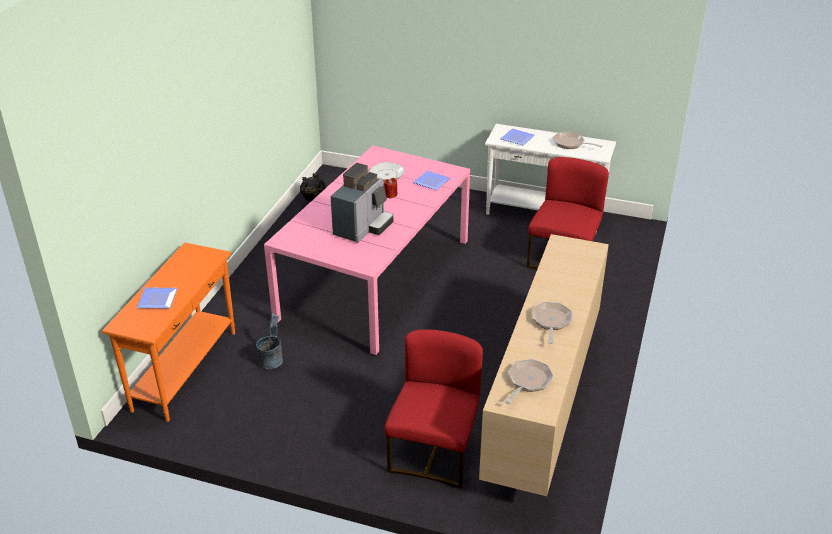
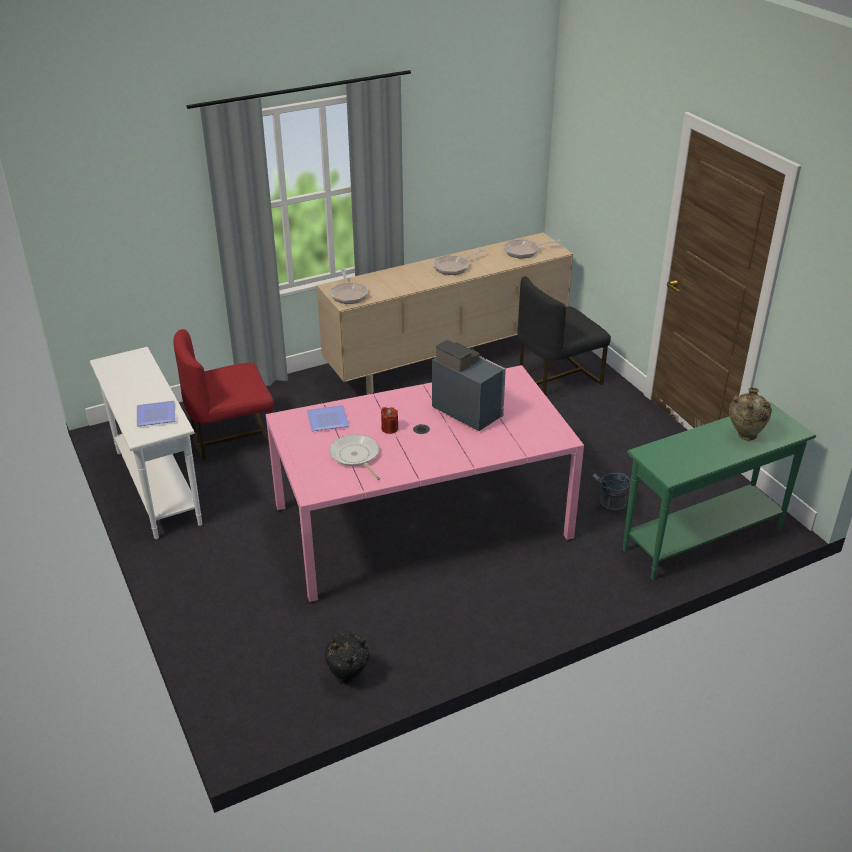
camera: 135 degrees left, 0 degrees up
orange console table [102,242,235,422] -> green console table [623,402,816,580]
plate [137,287,178,309] -> beige vase [729,388,772,441]
coffee machine [331,163,393,243] -> coffee machine turned 60 degrees clockwise [432,340,506,431]
red chair [384,329,483,489] -> black chair [517,276,611,395]
frying pan [553,131,603,149] -> frying pan moved to [330,269,368,304]

